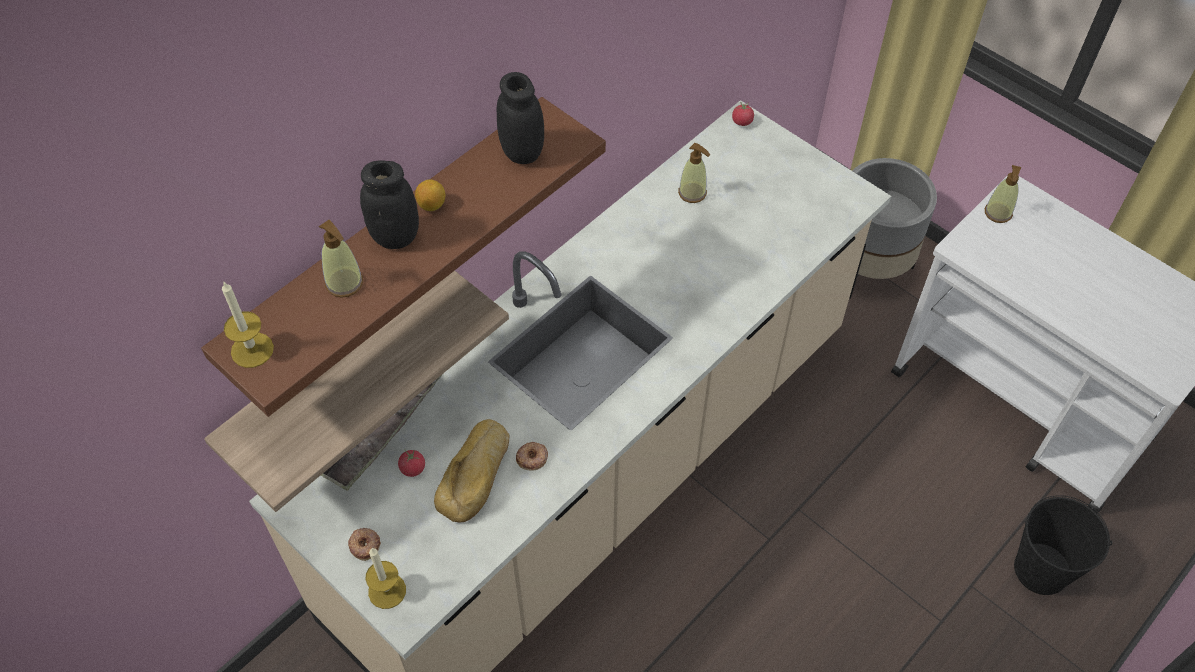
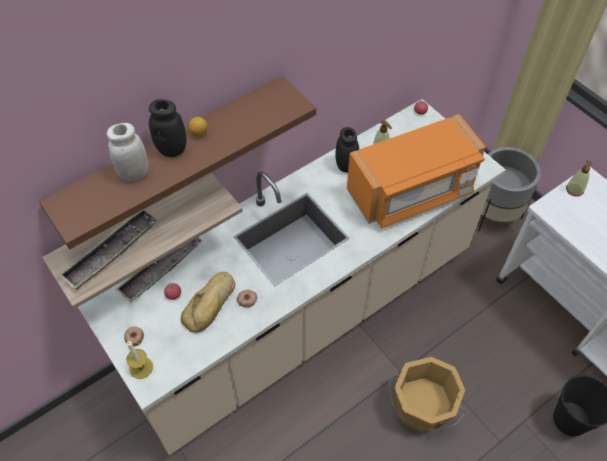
camera: 10 degrees right, 0 degrees up
candle [222,282,274,368] -> none
soap dispenser [319,220,363,298] -> white jar [107,123,149,181]
black jar [496,72,544,164] -> black jar moved to [335,127,359,173]
none -> tray [59,209,158,289]
none -> orange microwave [347,114,486,228]
none -> orange bucket [389,357,465,433]

